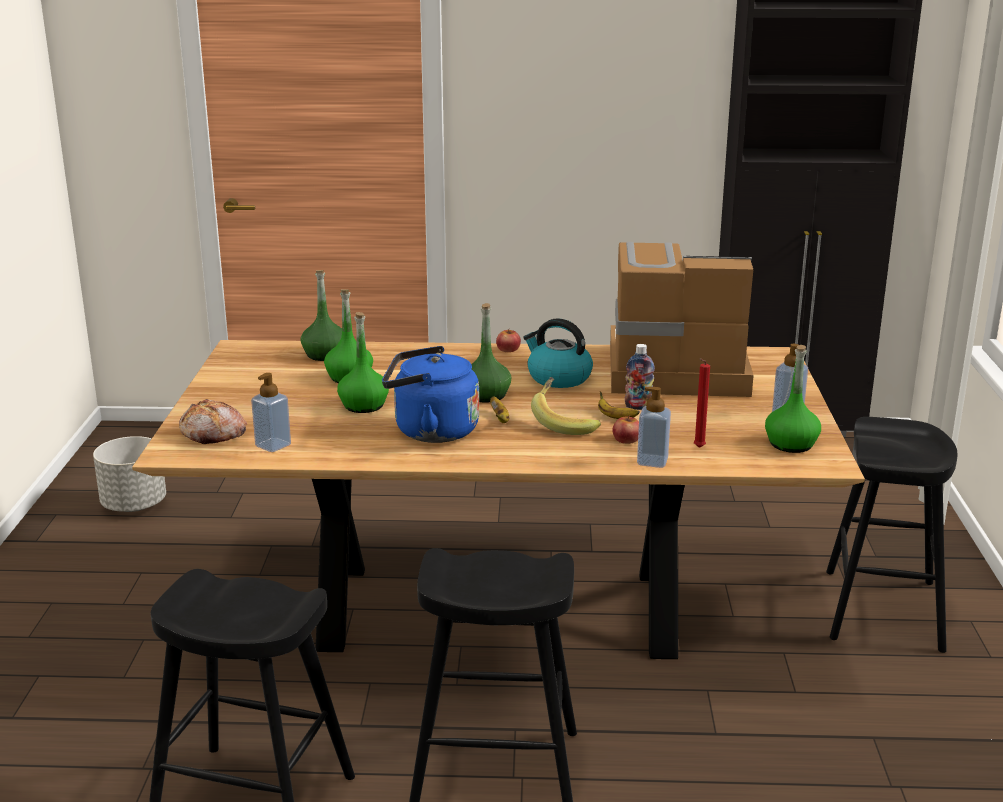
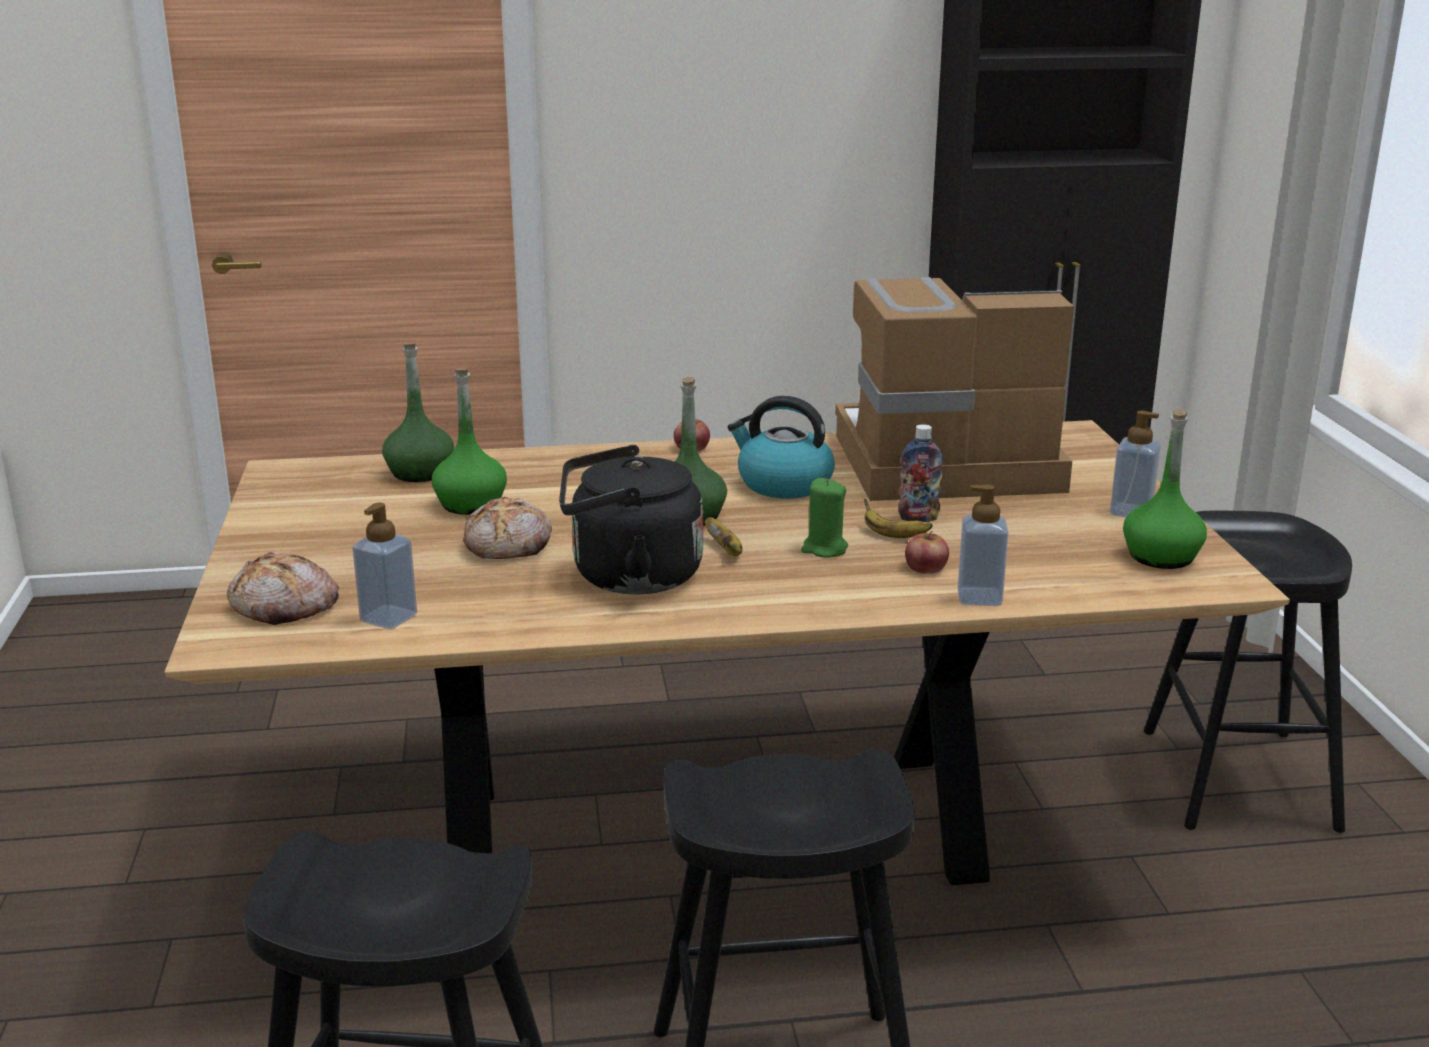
camera: 10 degrees left, 0 degrees up
grey planter [93,436,166,512] -> none
green bottle [337,312,389,413] -> bread [463,497,552,559]
blue kettle [382,346,479,443] -> black kettle [559,445,703,595]
banana [531,377,601,435] -> green candle [801,478,848,557]
red candle [694,358,710,448] -> none

